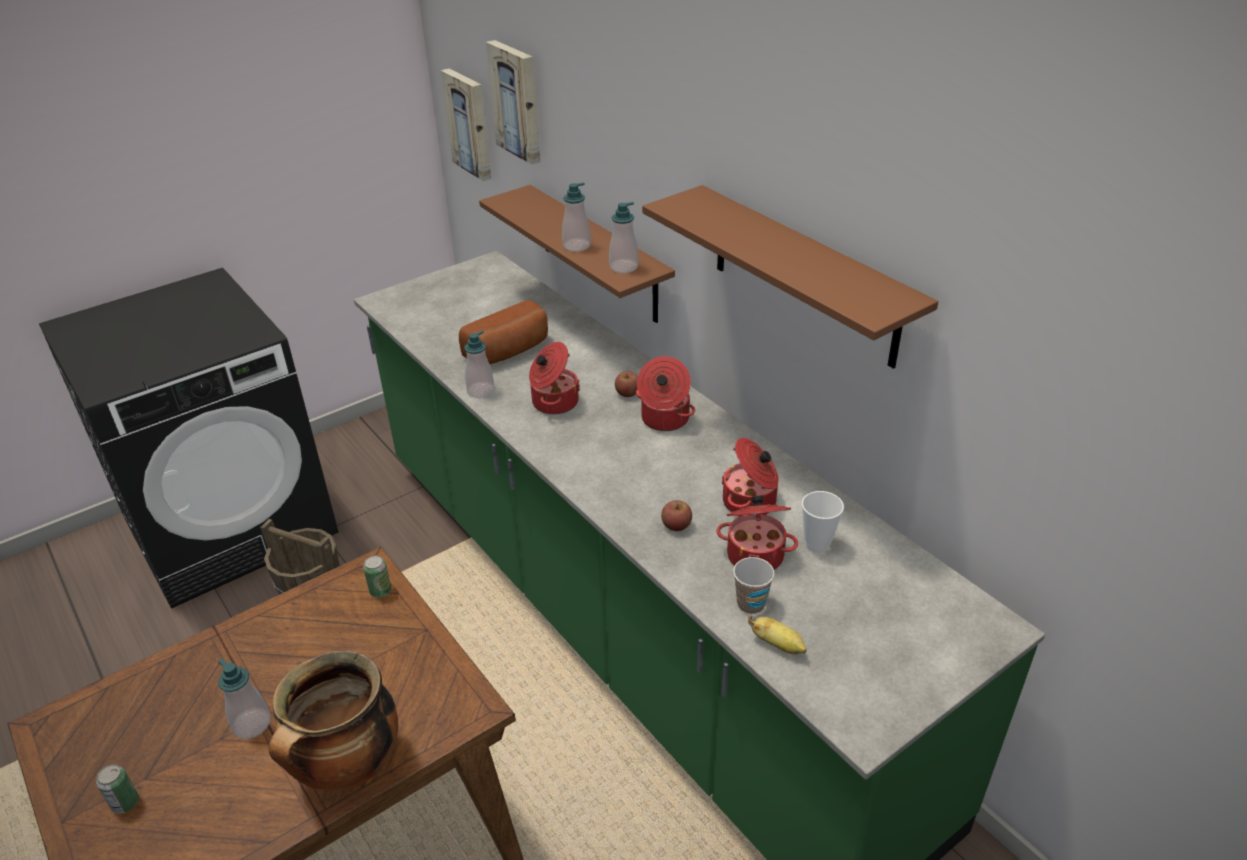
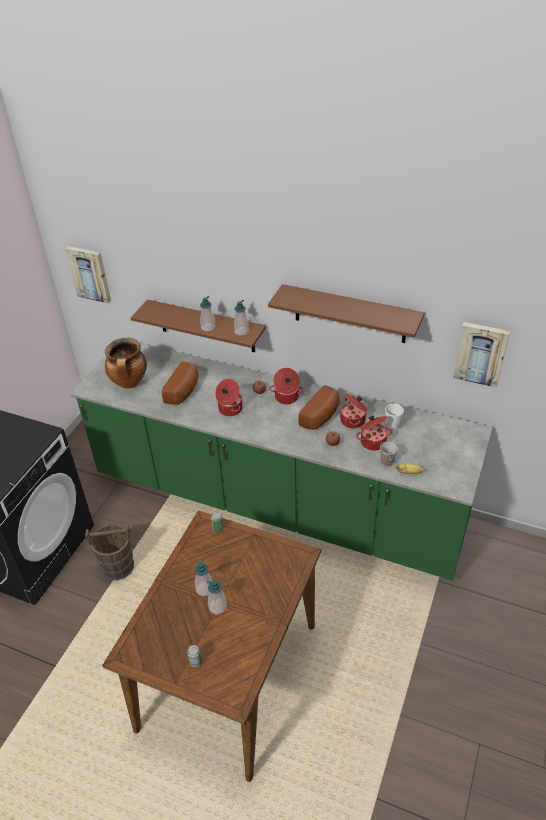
camera: 30 degrees left, 5 degrees up
cooking pot [269,651,398,791] -> cooking pot moved to [105,338,147,388]
soap dispenser [464,330,495,398] -> soap dispenser moved to [195,558,212,596]
picture [486,40,541,165] -> picture moved to [453,322,510,387]
none -> bread [298,385,340,430]

